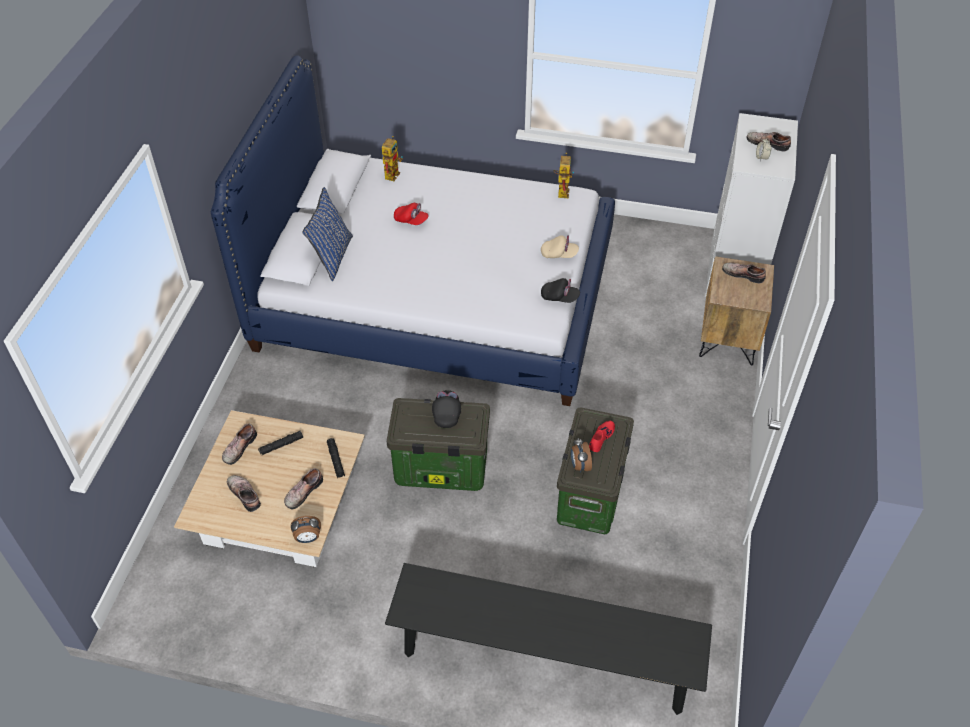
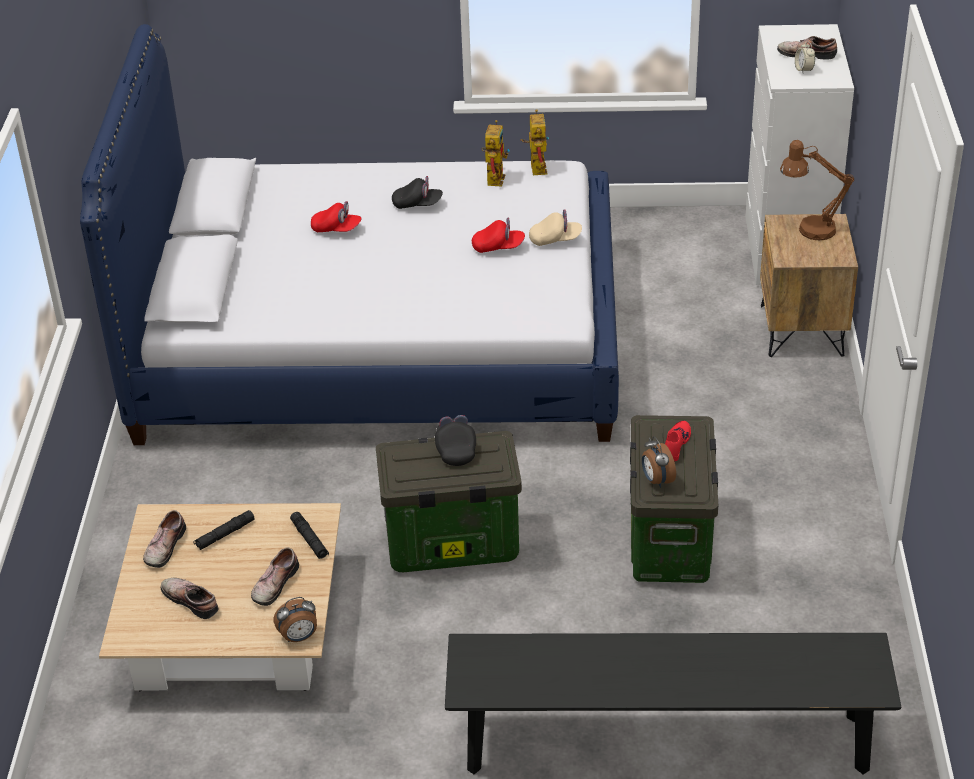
camera: 10 degrees left, 10 degrees down
blue pillow [302,187,353,281] -> none
toy robot [382,136,403,181] -> toy robot moved to [482,120,510,187]
black cap [541,278,580,303] -> black cap moved to [392,176,443,209]
shoe [722,263,766,283] -> brown table lamp [780,140,854,240]
none -> red cap [472,217,525,253]

